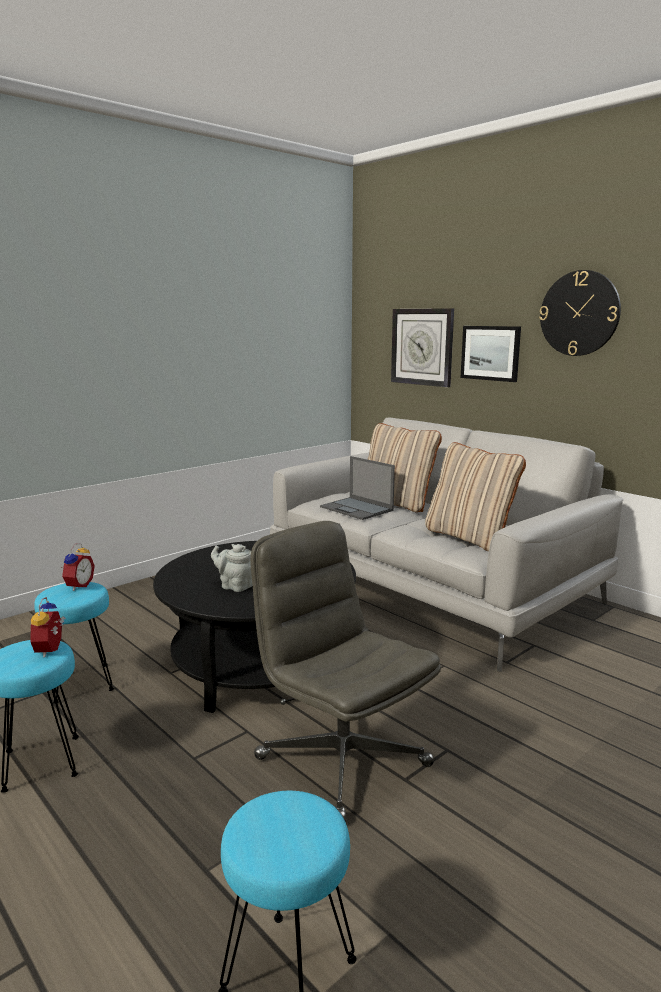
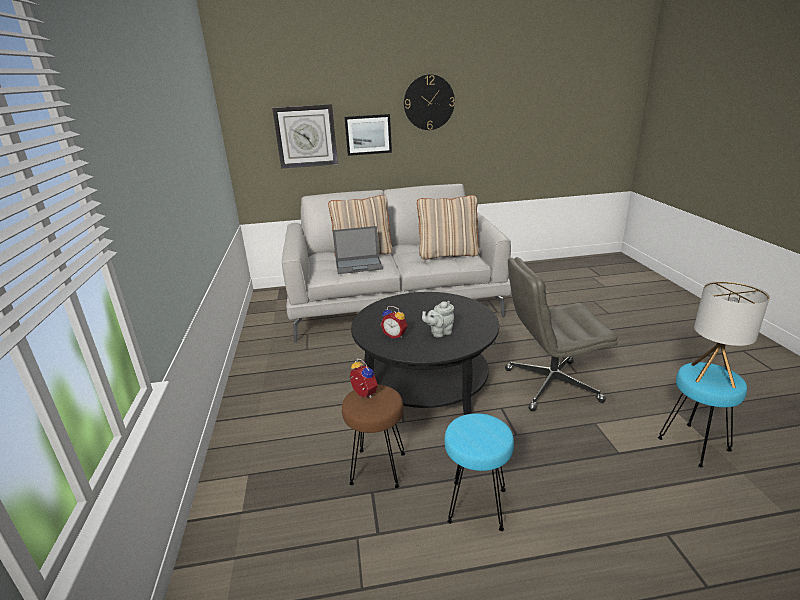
camera: 55 degrees left, 10 degrees up
alarm clock [30,597,65,657] -> alarm clock moved to [381,306,408,339]
turquoise stool [34,582,114,703] -> brown stool [342,385,405,488]
none -> table lamp [691,281,770,388]

